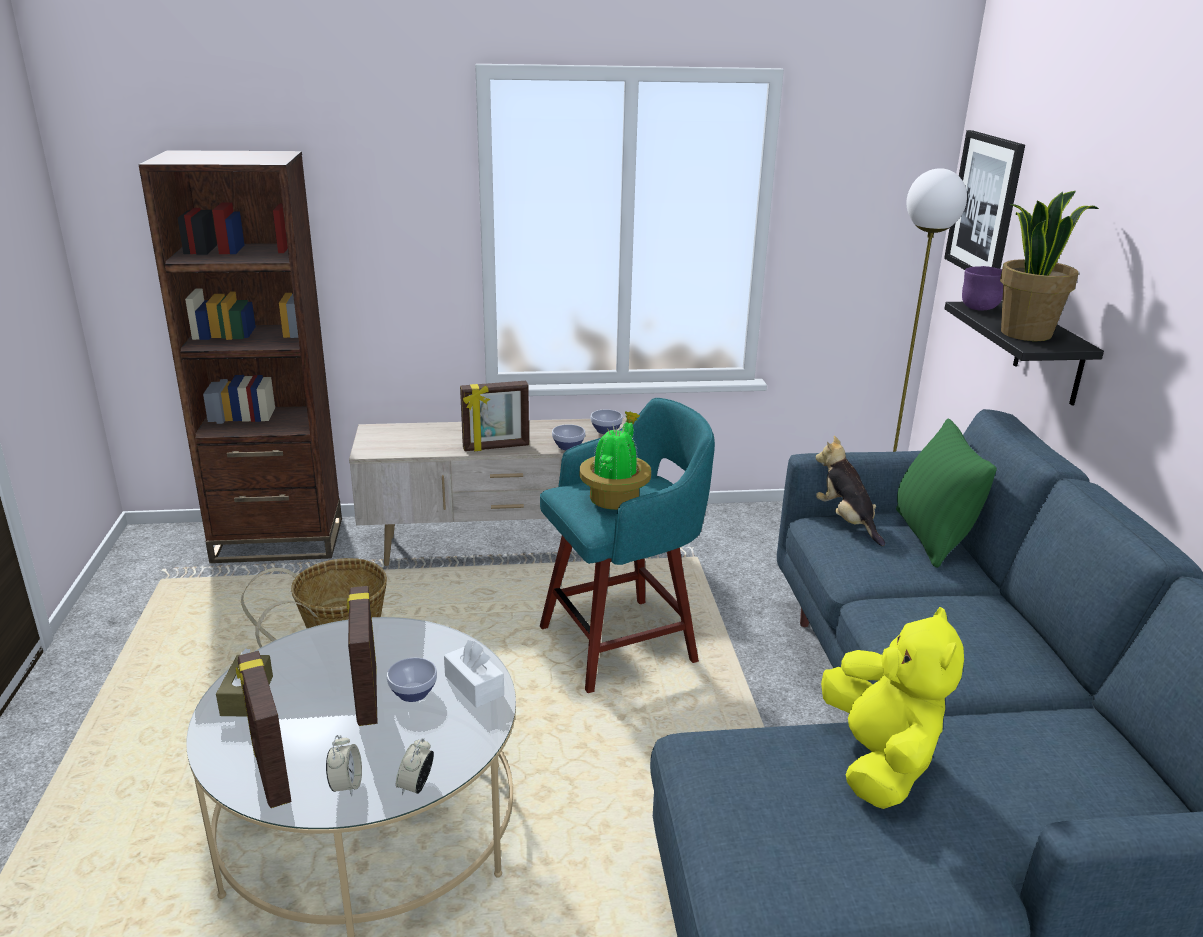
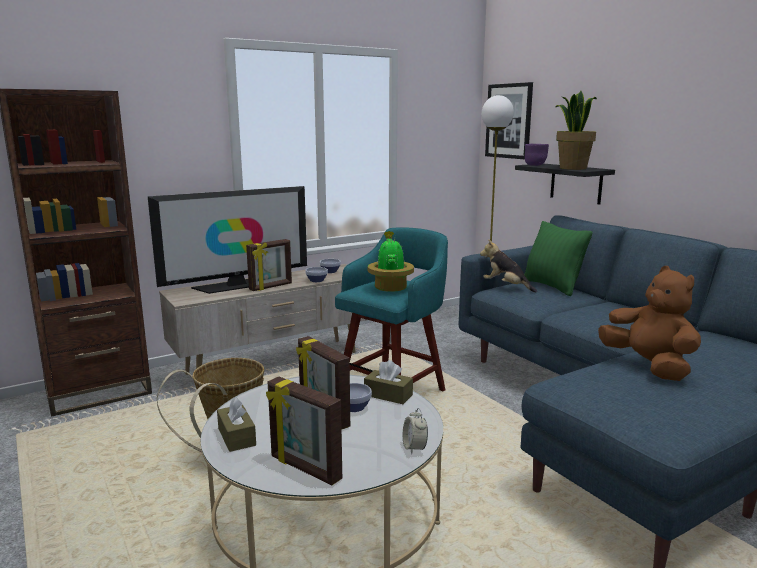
camera: 25 degrees left, 10 degrees down
alarm clock [326,735,362,796] -> none
white tissue box [444,640,504,708] -> brown tissue box [364,360,413,404]
yellow plush toy [821,607,964,809] -> brown plush toy [598,266,701,381]
none -> television [148,186,307,294]

